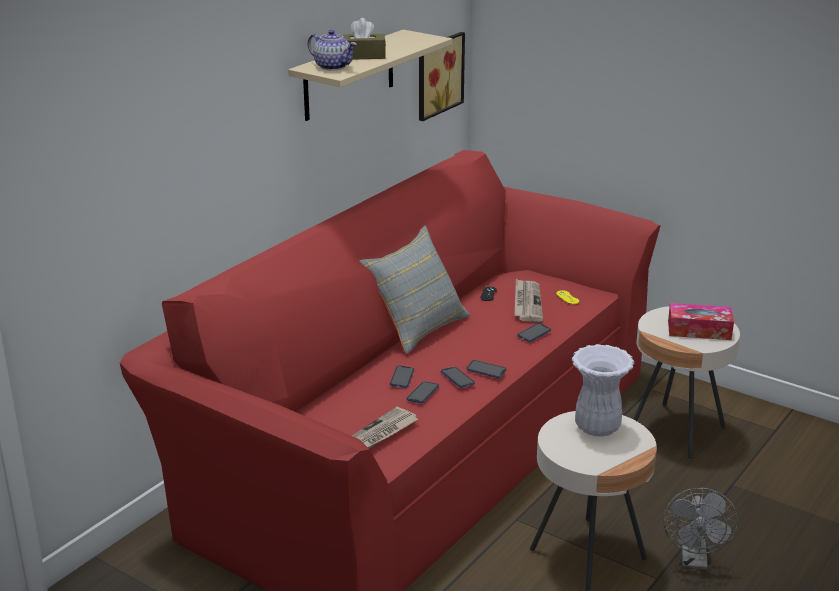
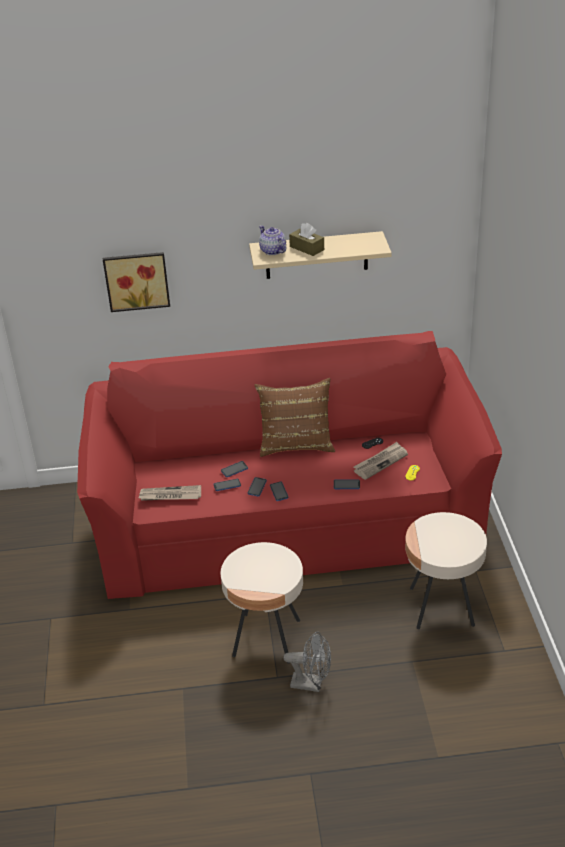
camera: 50 degrees right, 10 degrees up
teapot [308,30,357,70] -> teapot turned 150 degrees clockwise [259,225,286,255]
grey pillow [360,226,470,354] -> brown pillow [254,378,335,457]
picture [419,32,465,121] -> picture moved to [103,252,170,312]
white vase [572,344,634,437] -> none
grey fan [663,488,738,570] -> grey fan turned 135 degrees counterclockwise [283,631,331,692]
tissue box [668,303,734,340] -> none

